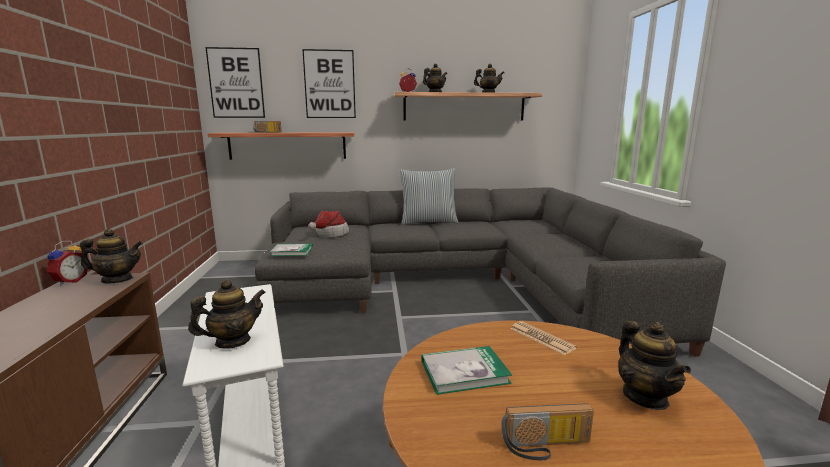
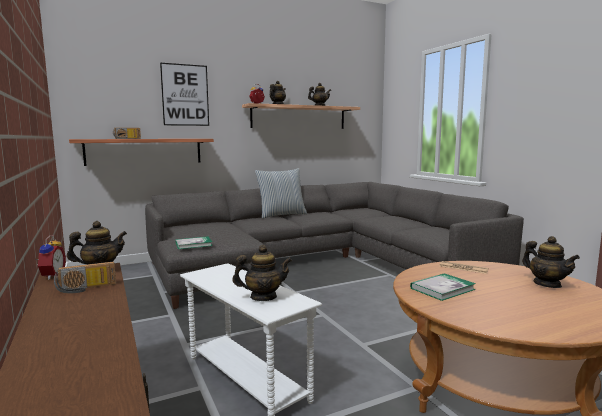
camera: 20 degrees left, 5 degrees down
teapot [188,279,266,349] -> teapot turned 45 degrees clockwise [232,245,292,301]
picture [206,47,265,118] -> none
hat [308,211,349,238] -> none
radio [501,403,594,460] -> radio moved to [54,262,116,293]

